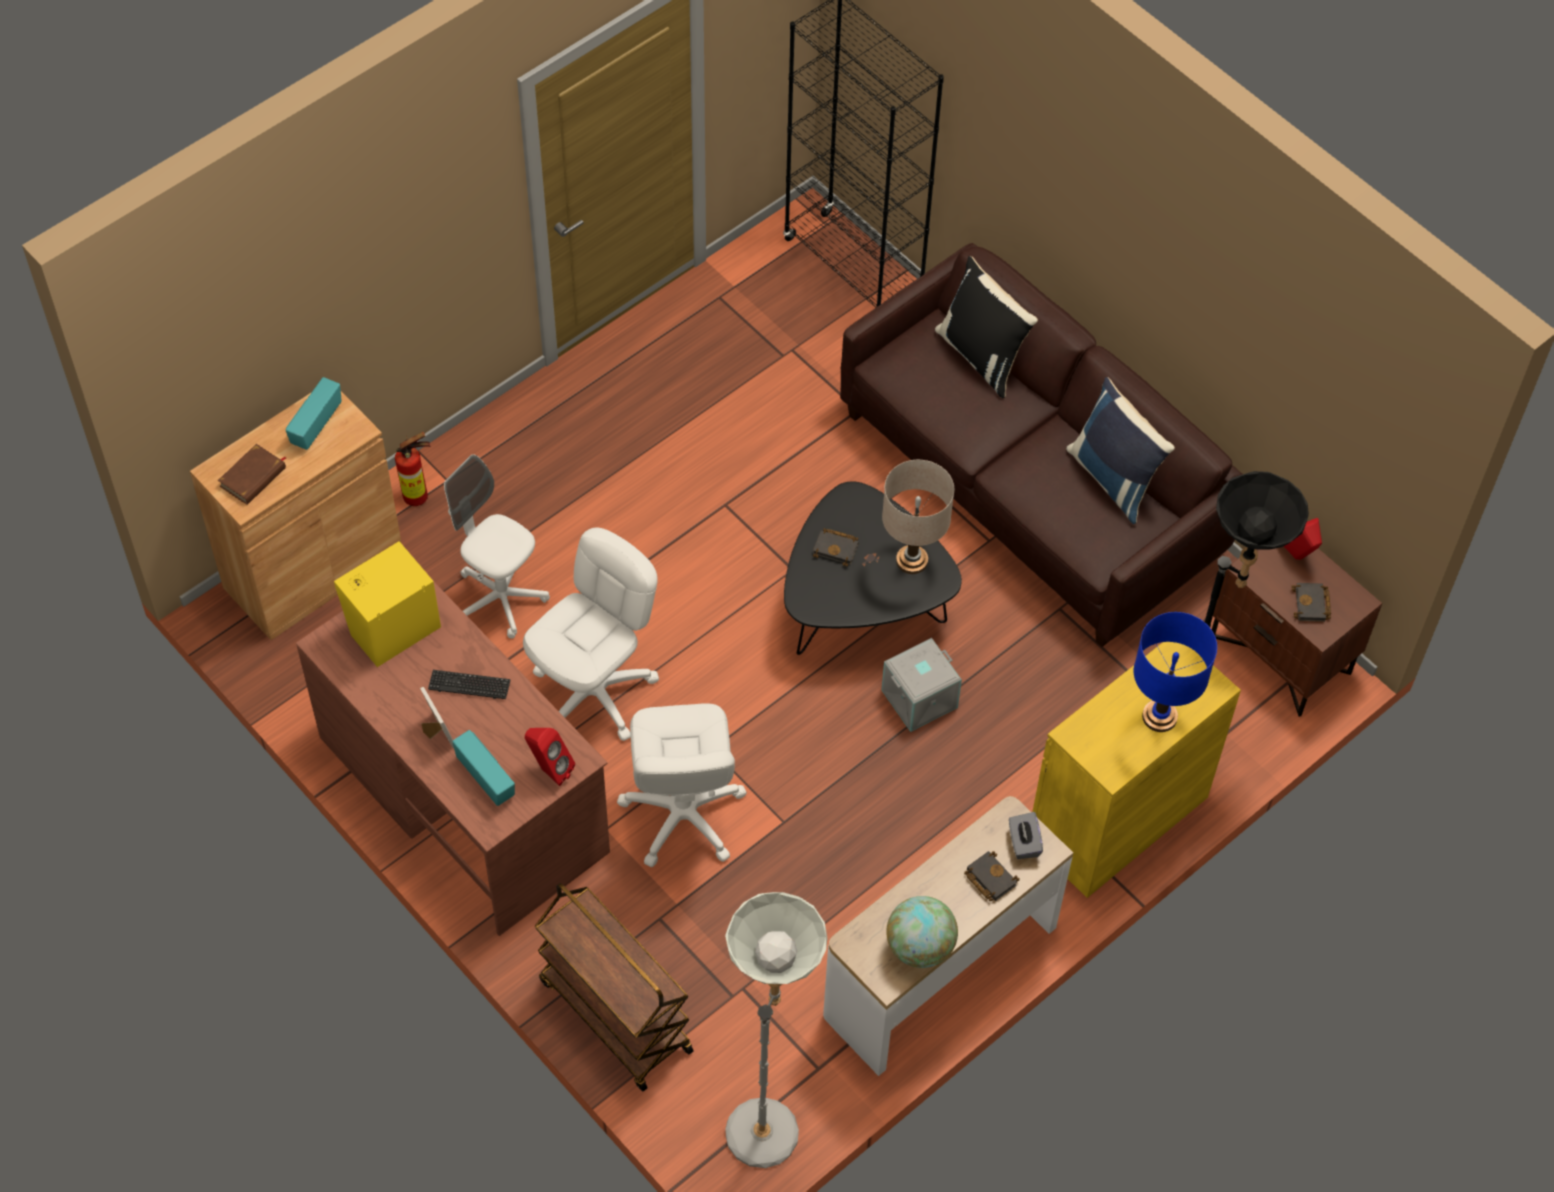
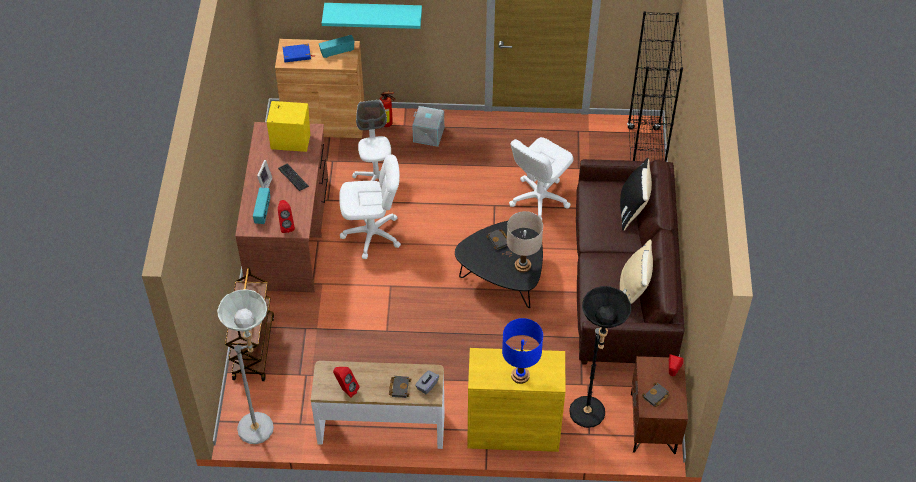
camera: 45 degrees right, 5 degrees down
brown book [218,444,286,505] -> blue book [283,44,315,62]
white office chair [617,703,747,867] -> white office chair moved to [509,137,573,220]
grey storage box [881,638,962,732] -> grey storage box moved to [412,106,444,147]
globe [886,896,958,968] -> red speaker [333,367,359,398]
blue pillow [1066,377,1175,524] -> beige pillow [620,240,653,304]
none -> turquoise shelf [322,3,422,29]

